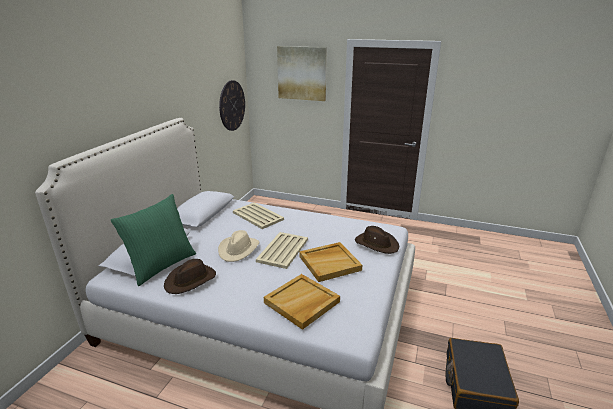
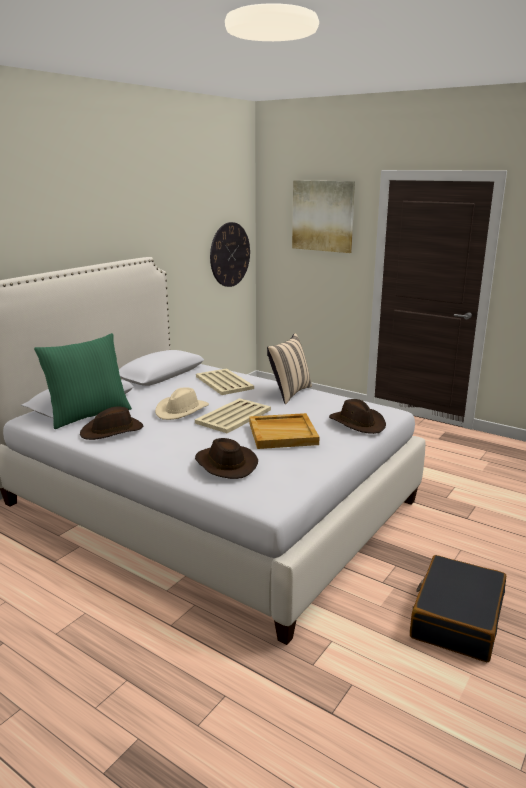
camera: 15 degrees right, 5 degrees down
beige tray [264,274,340,330] -> brown hat [195,438,258,479]
none -> beige pillow [267,333,312,404]

